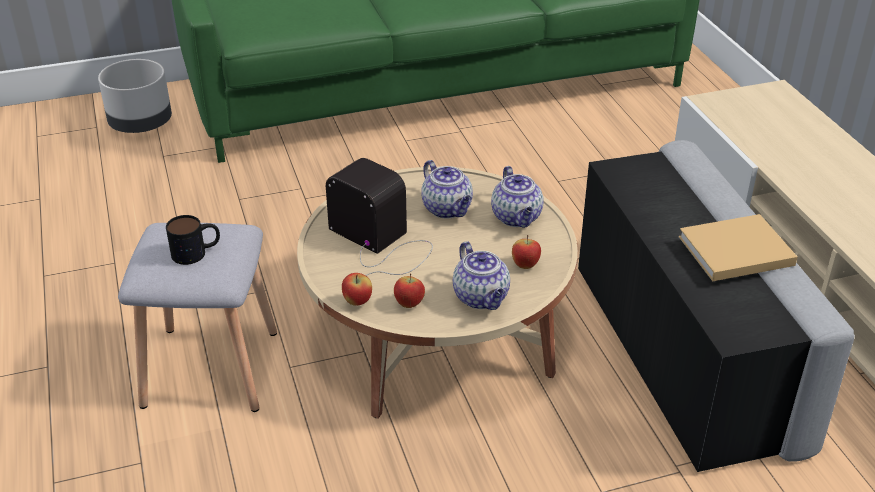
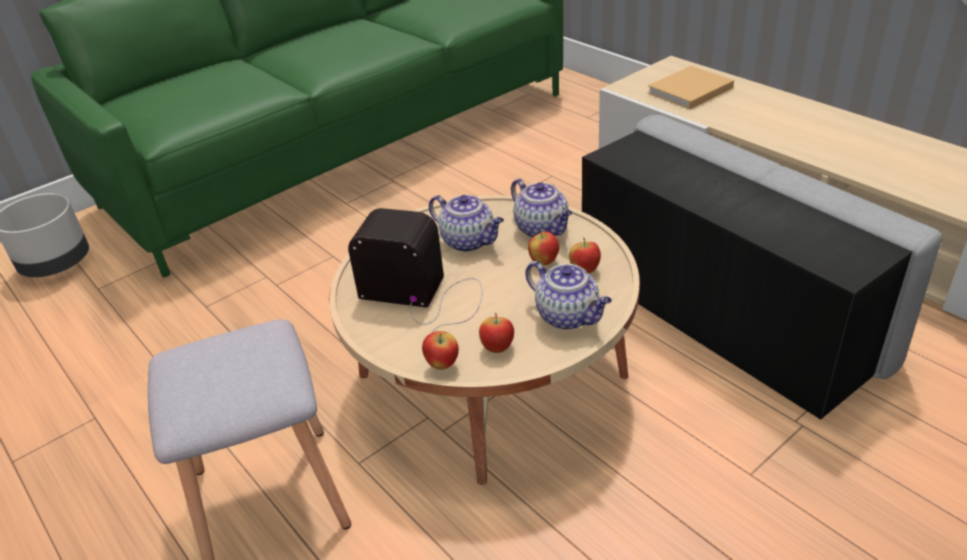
camera: 20 degrees left, 0 degrees up
mug [166,215,220,265] -> none
beige book [679,214,798,281] -> beige book moved to [648,66,734,109]
none -> apple [528,230,559,266]

